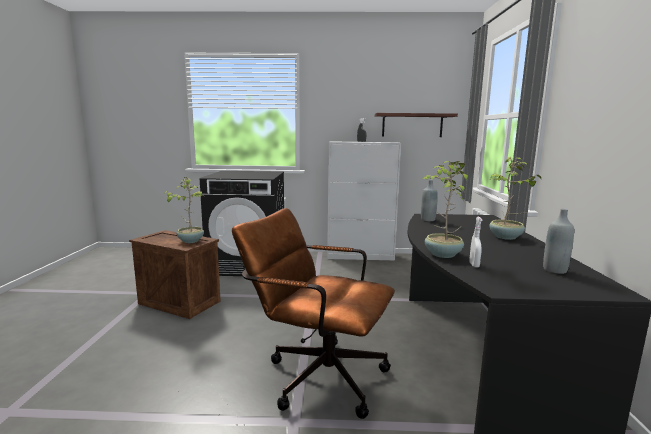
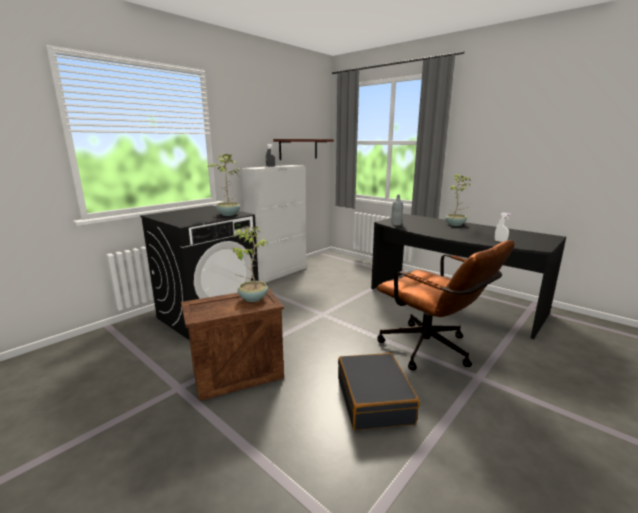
camera: 50 degrees left, 5 degrees up
brown office chair [232,208,395,419] -> brown office chair turned 105 degrees counterclockwise [377,240,515,371]
potted plant [422,161,468,258] -> potted plant moved to [208,154,240,216]
grey bottle [543,209,574,274] -> none
none -> black suitcase [338,353,420,430]

